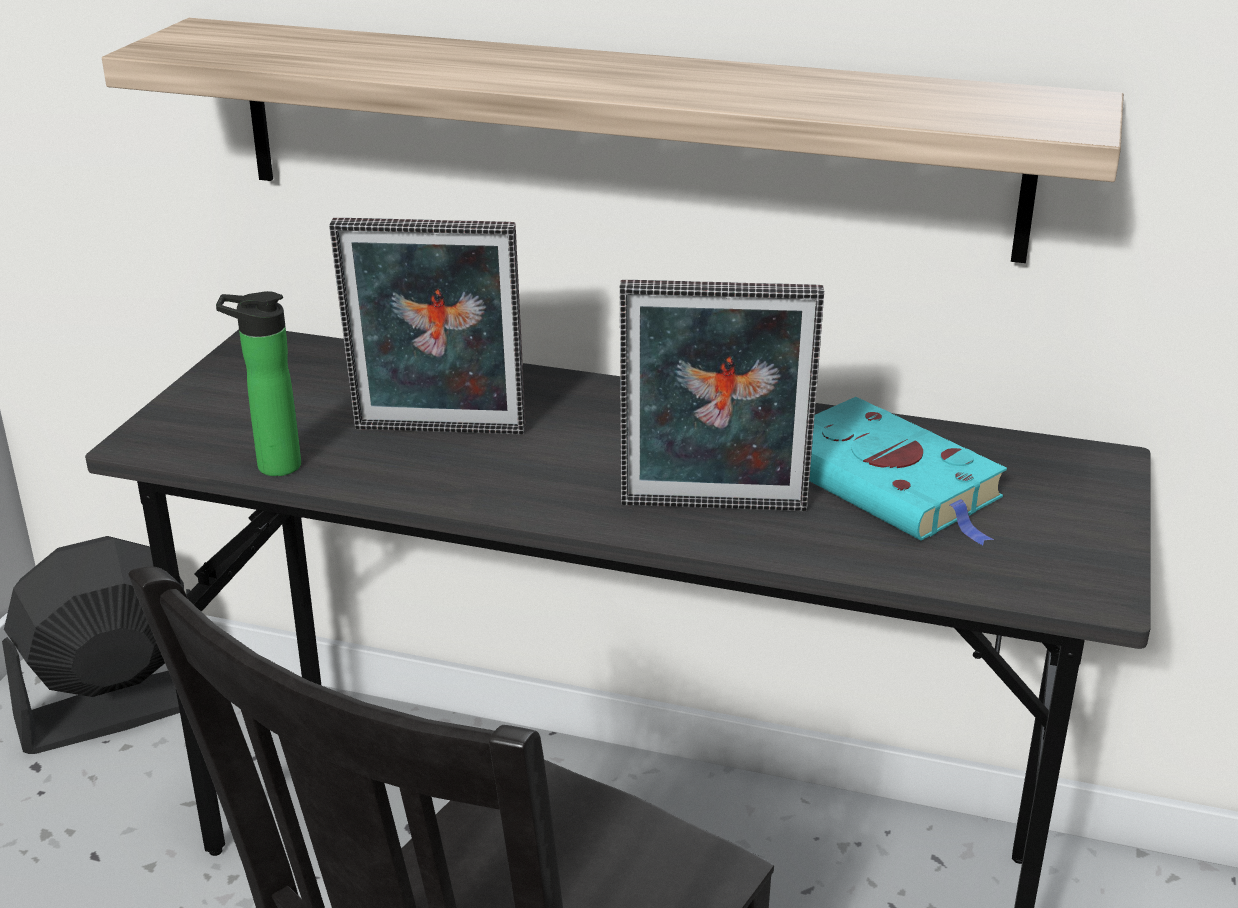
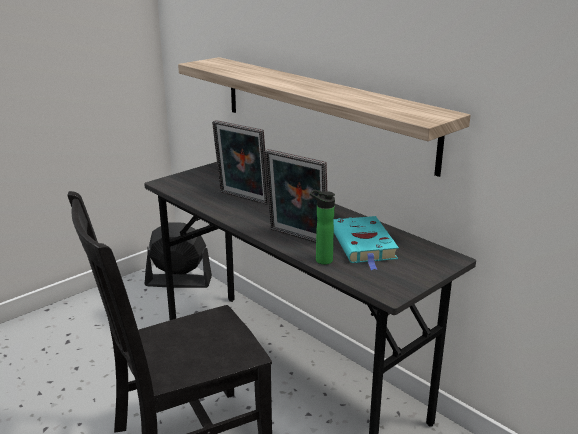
camera: 30 degrees right, 5 degrees down
bottle [216,291,301,476] -> bottle moved to [310,190,335,265]

